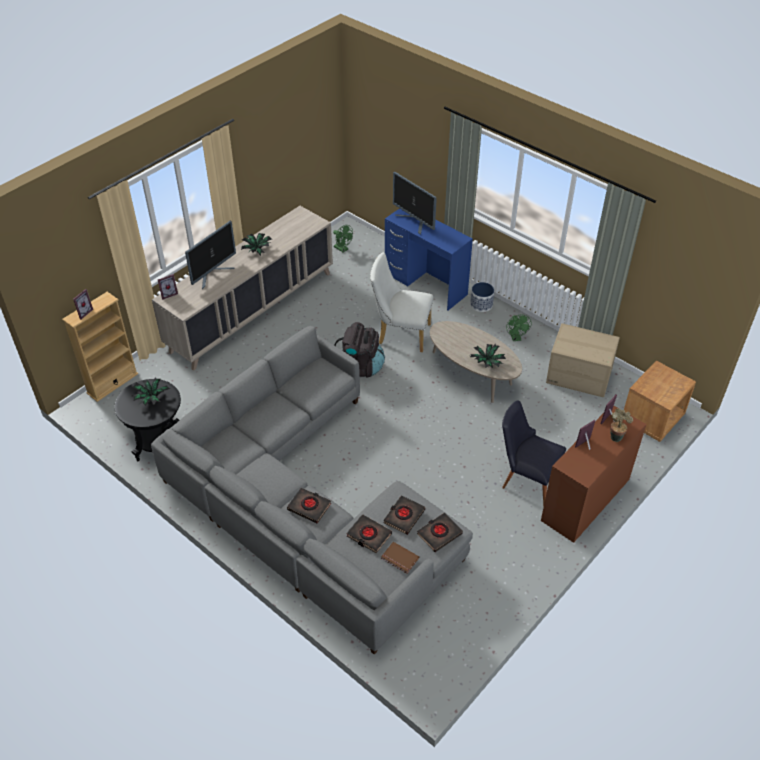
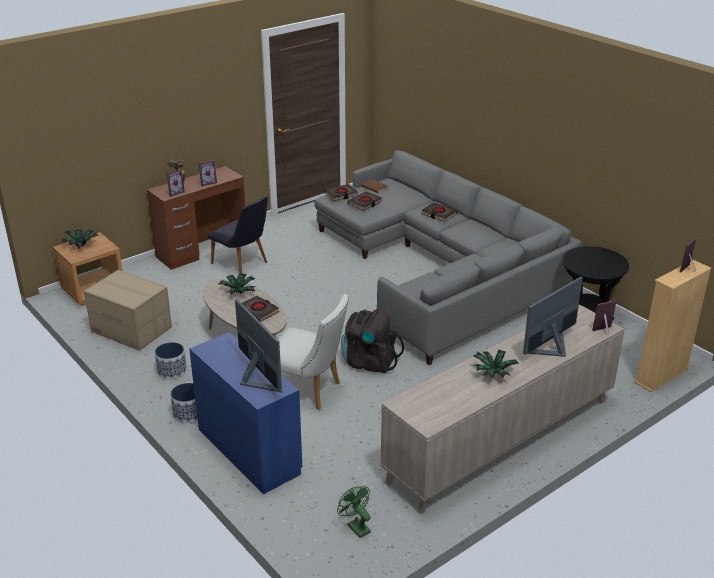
camera: 170 degrees left, 15 degrees down
potted plant [132,378,170,406] -> potted plant moved to [61,230,99,250]
black book [347,514,392,553] -> black book moved to [242,296,279,322]
green fan [506,315,532,341] -> planter [155,342,187,380]

